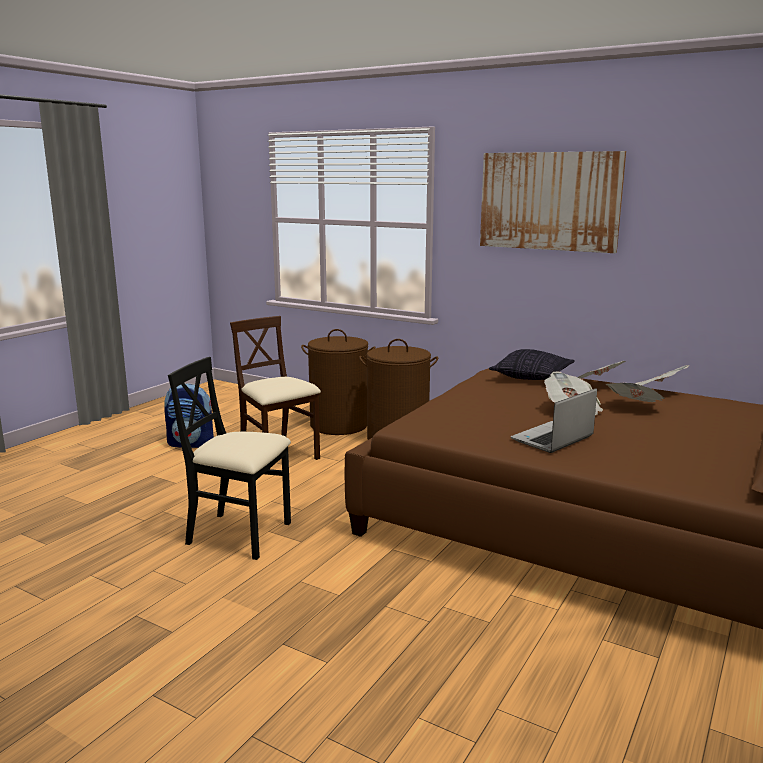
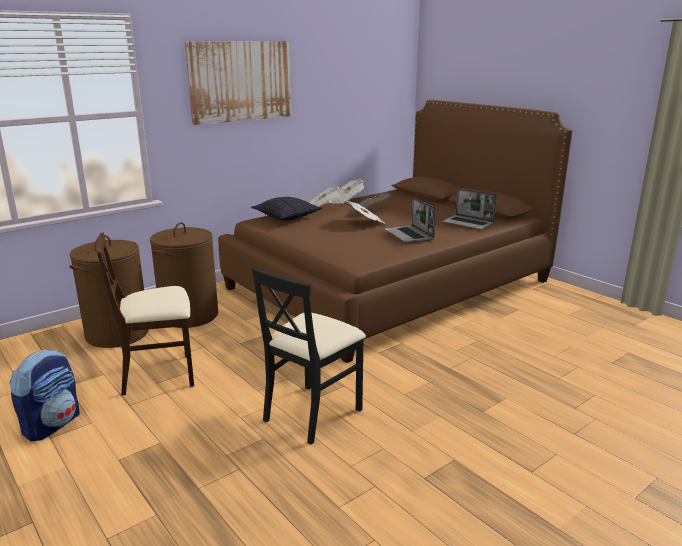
camera: 70 degrees left, 5 degrees up
none -> laptop [442,188,497,230]

